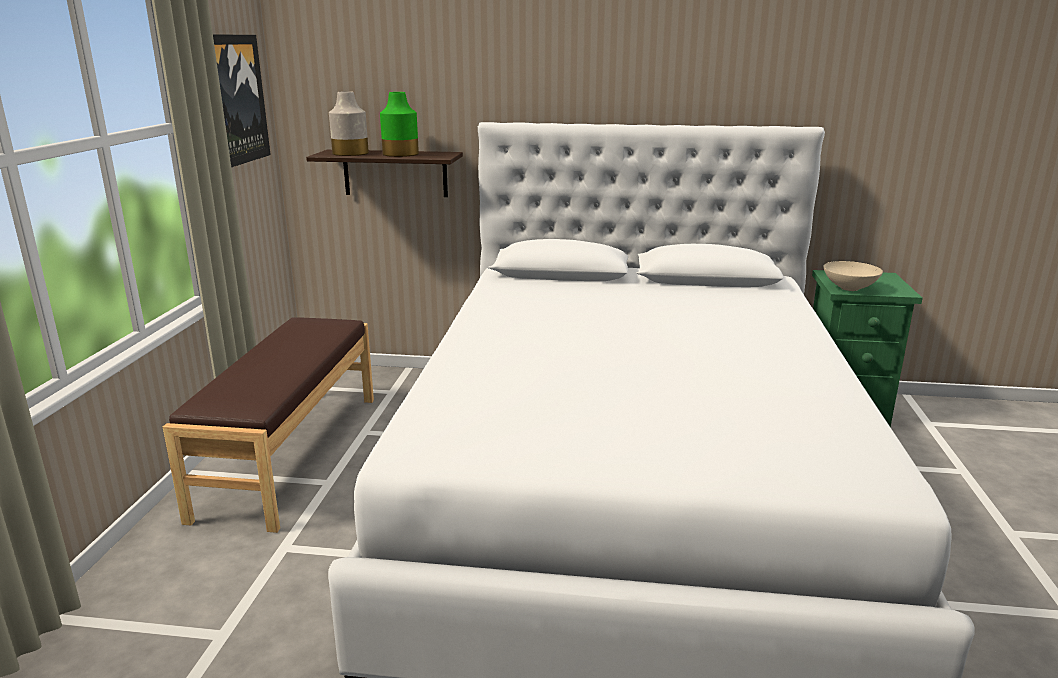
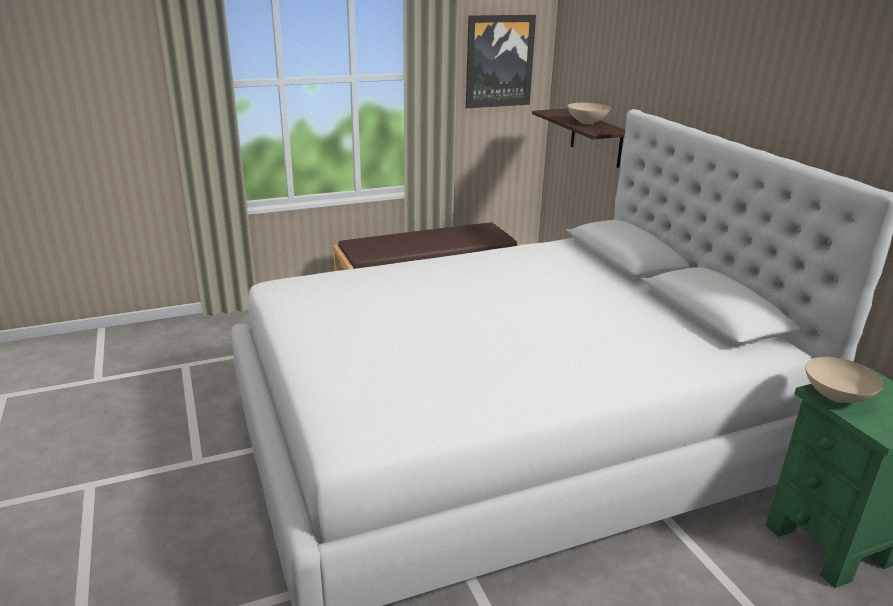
camera: 60 degrees right, 5 degrees up
beige vase [329,91,369,156] -> none
green vase [380,92,419,157] -> beige bowl [568,103,611,124]

